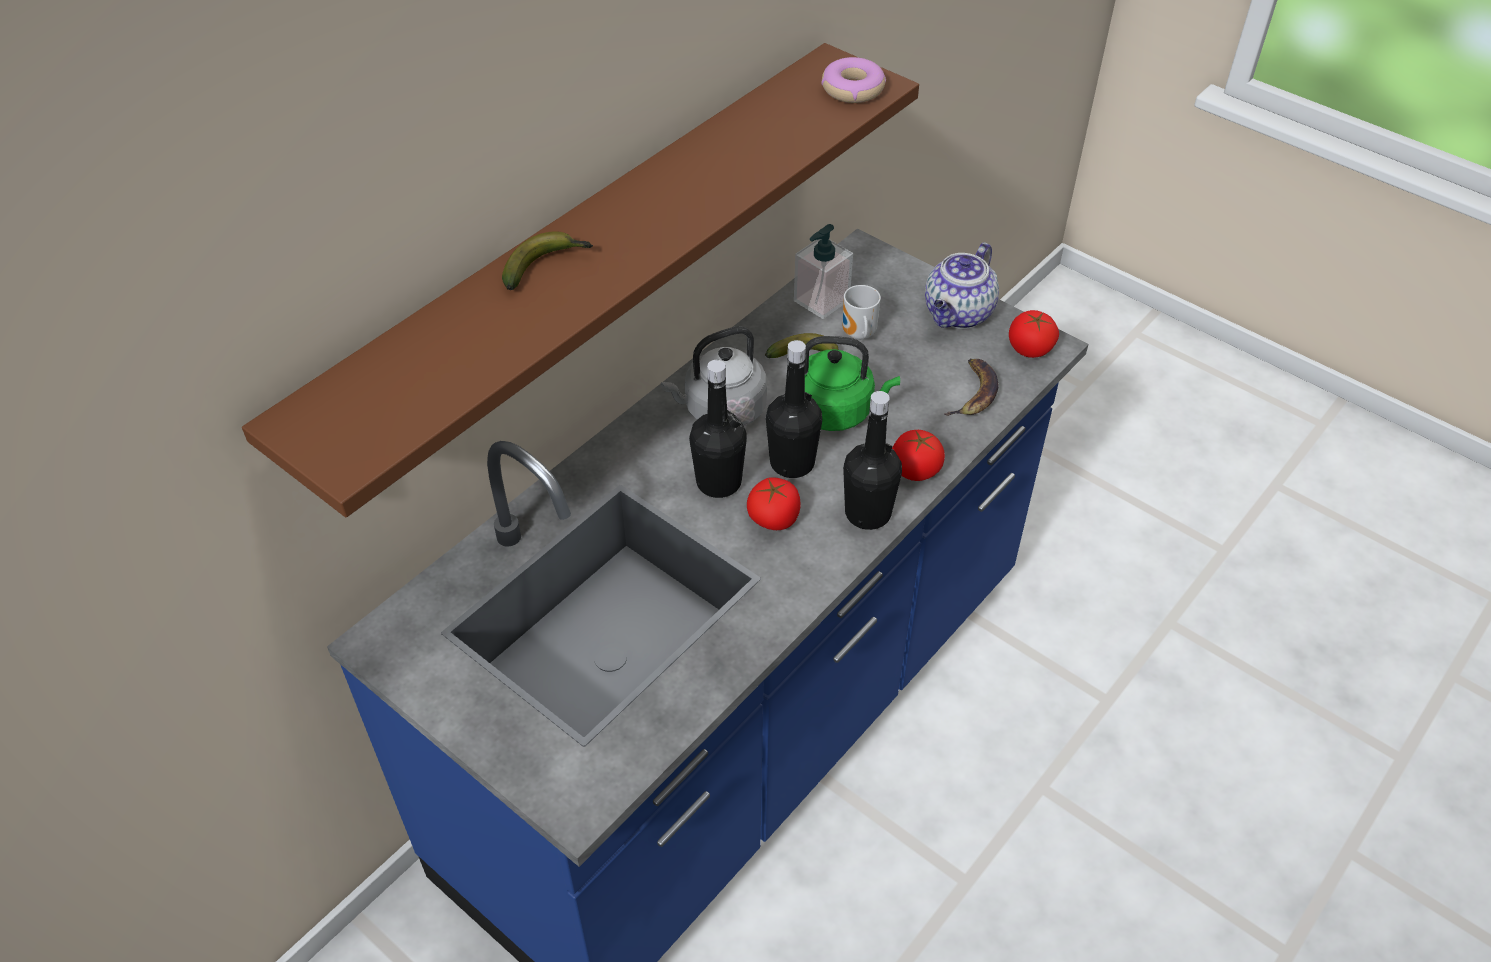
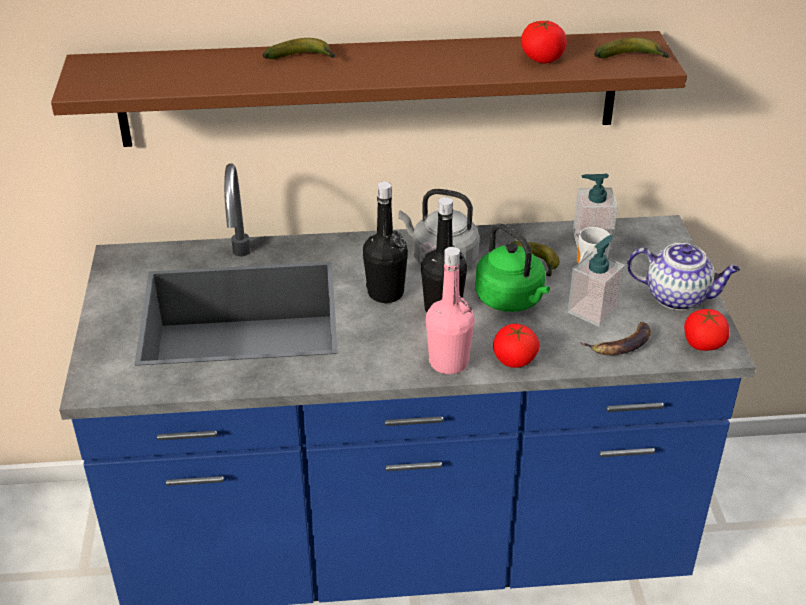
camera: 45 degrees right, 10 degrees down
tomato [747,477,800,530] -> tomato moved to [521,20,567,63]
donut [822,57,886,103] -> banana [594,37,670,58]
black bottle [843,391,902,530] -> pink bottle [426,247,475,374]
teapot [925,242,999,329] -> teapot turned 150 degrees counterclockwise [627,243,740,310]
none -> soap dispenser [568,235,625,327]

